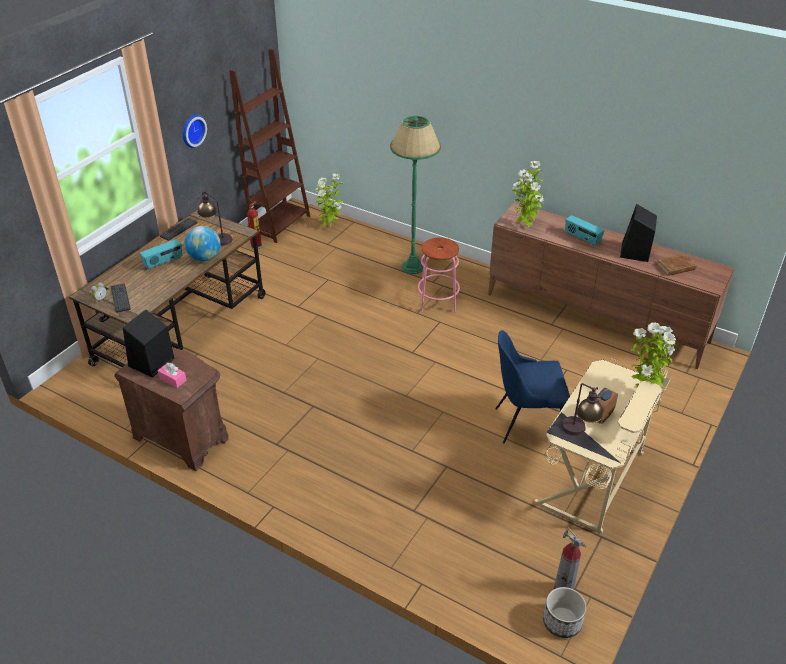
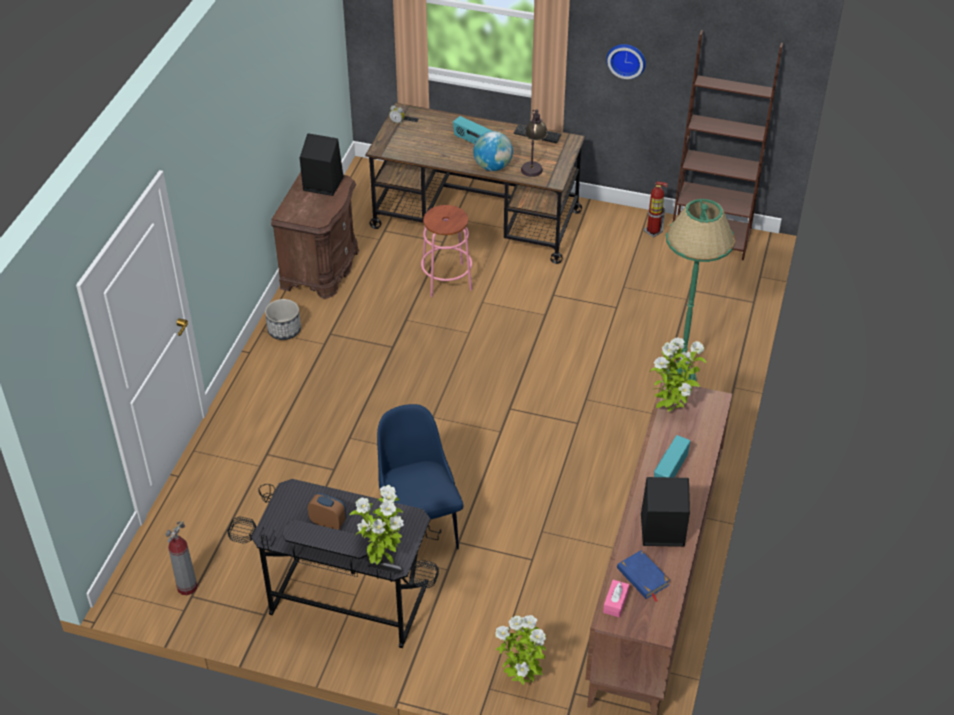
camera: 75 degrees right, 5 degrees up
keyboard [111,283,131,313] -> none
pink tissue box [158,363,187,388] -> pink tissue box moved to [603,580,629,617]
potted plant [315,174,344,228] -> potted plant moved to [495,615,546,685]
pink stool [418,237,460,313] -> pink stool moved to [421,205,472,297]
beige desk [534,358,671,534] -> black desk [227,479,441,648]
planter [543,587,587,638] -> planter moved to [265,299,301,340]
table lamp [561,383,603,436] -> none
brown book [656,254,697,276] -> blue book [617,550,670,601]

